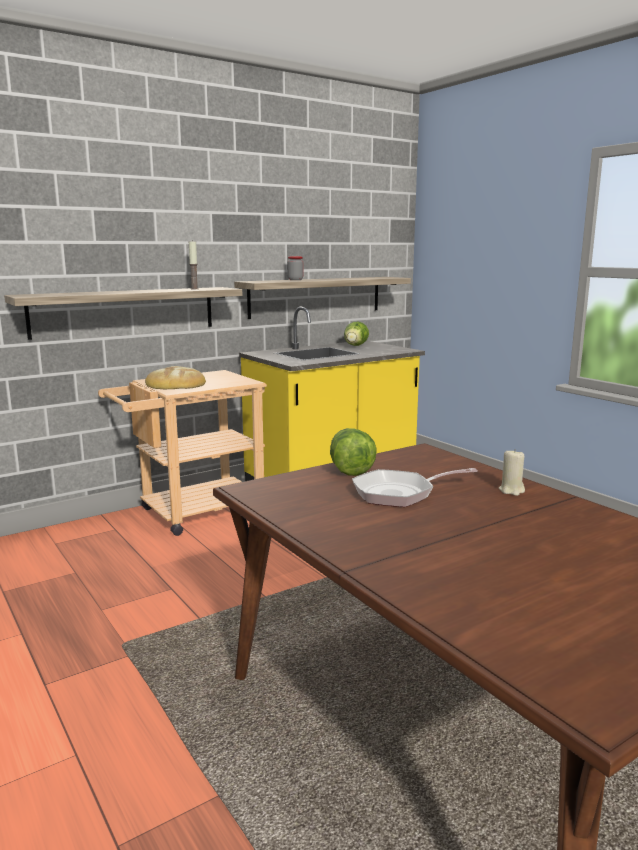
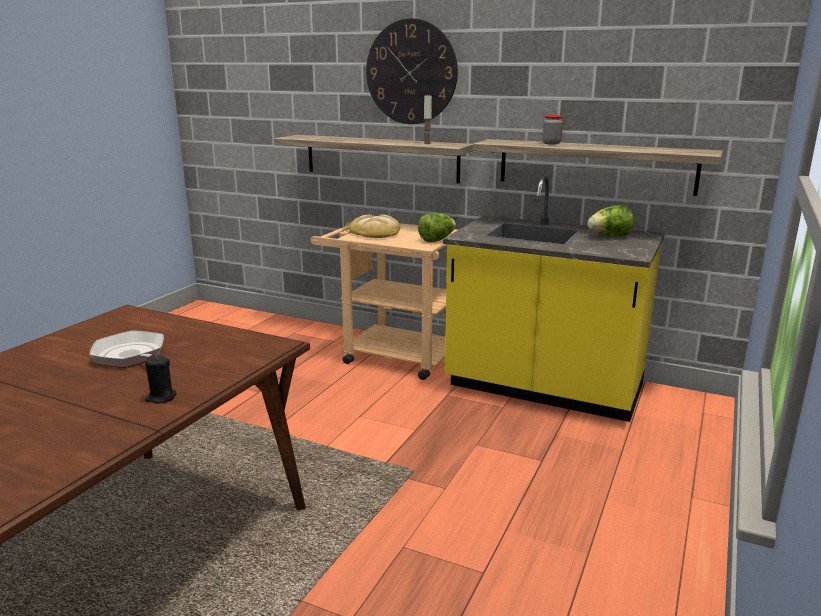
camera: 60 degrees right, 5 degrees up
lettuce [330,428,377,476] -> lettuce moved to [418,213,456,242]
beige candle [499,449,525,496] -> black candle [145,355,177,403]
none -> wall clock [366,18,458,124]

